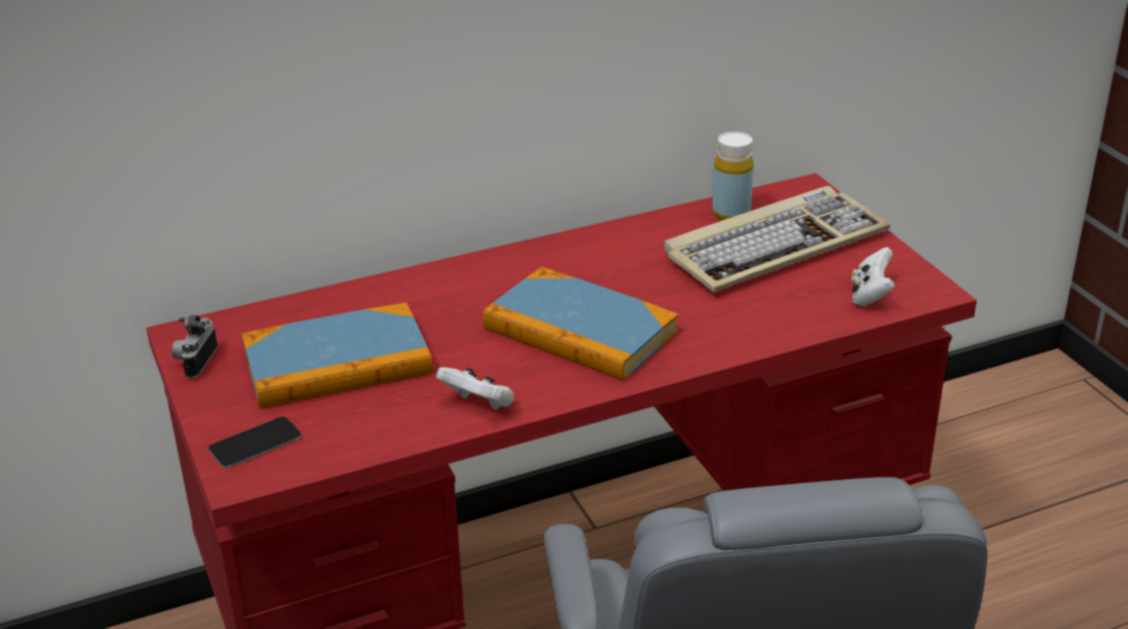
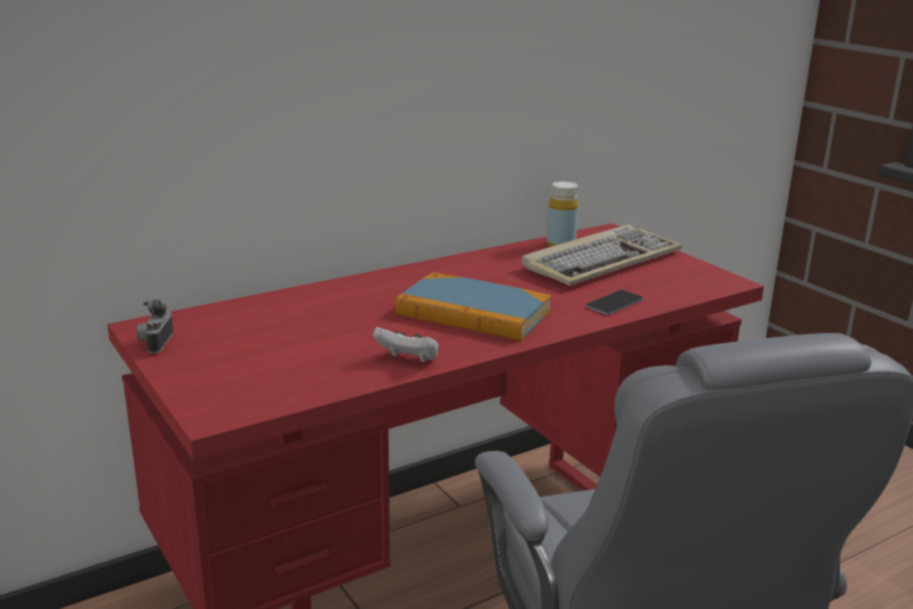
camera: 10 degrees left, 10 degrees down
phone [208,417,301,468] -> phone moved to [586,290,643,315]
book [241,303,433,409] -> none
white game controller [852,247,895,306] -> none

